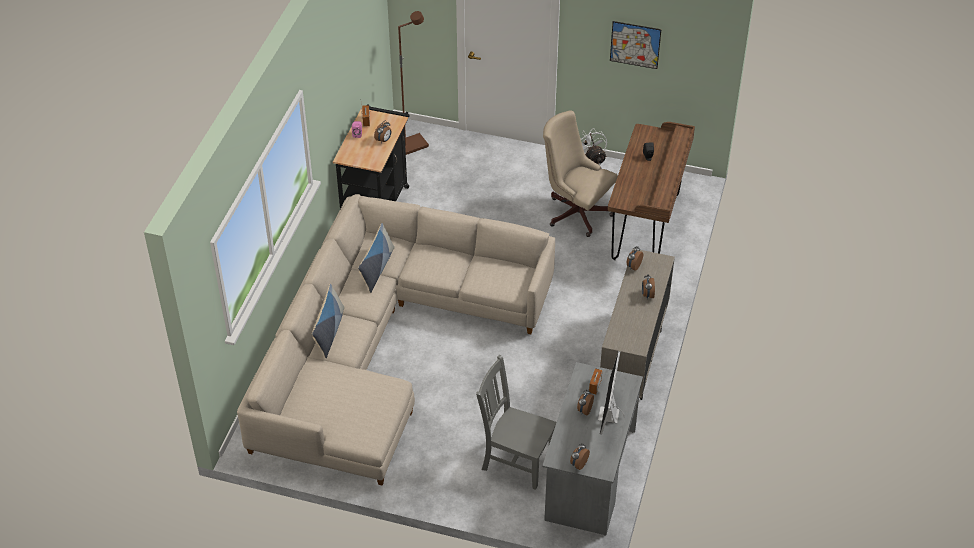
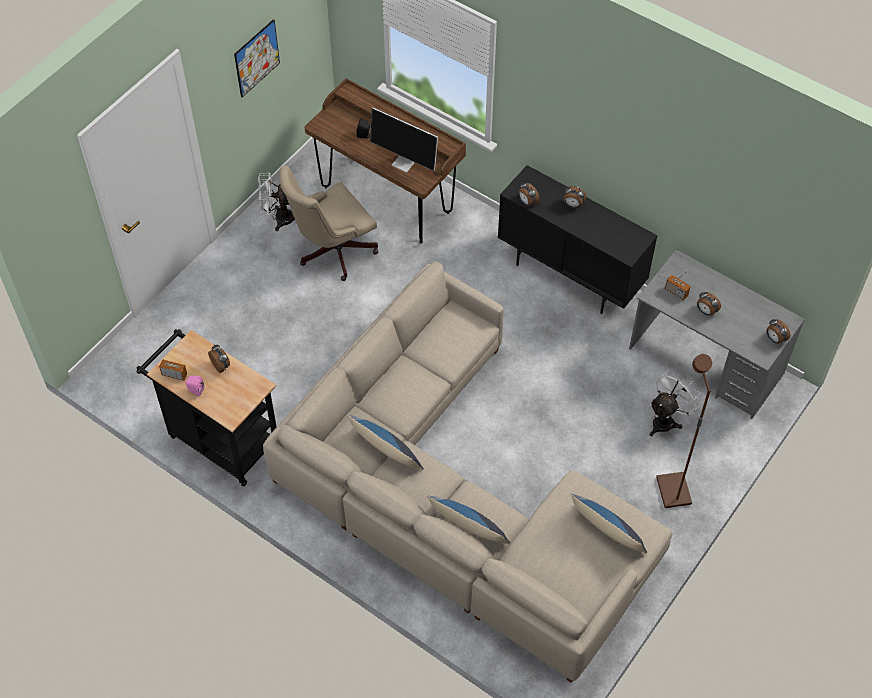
camera: 70 degrees left, 10 degrees up
brown floor lamp [398,11,429,155] -> brown floor lamp moved to [656,354,712,508]
grey chair [476,355,556,490] -> white fan [649,369,701,436]
monitor [598,351,625,435] -> monitor moved to [370,107,438,172]
beige cabinet [600,248,675,400] -> black cabinet [498,165,658,314]
none -> pillow [571,494,647,553]

